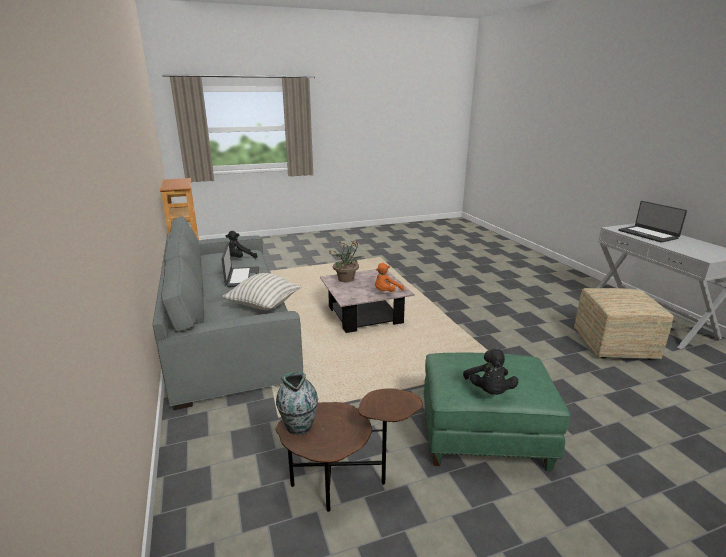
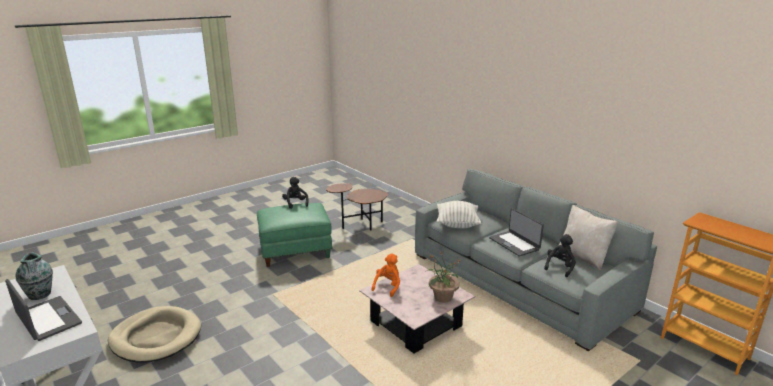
camera: 160 degrees right, 0 degrees up
vase [276,372,318,435] -> vase moved to [15,252,53,300]
ottoman [574,288,673,360] -> beige dog bed [108,306,201,363]
none -> beige pillow [559,205,618,270]

